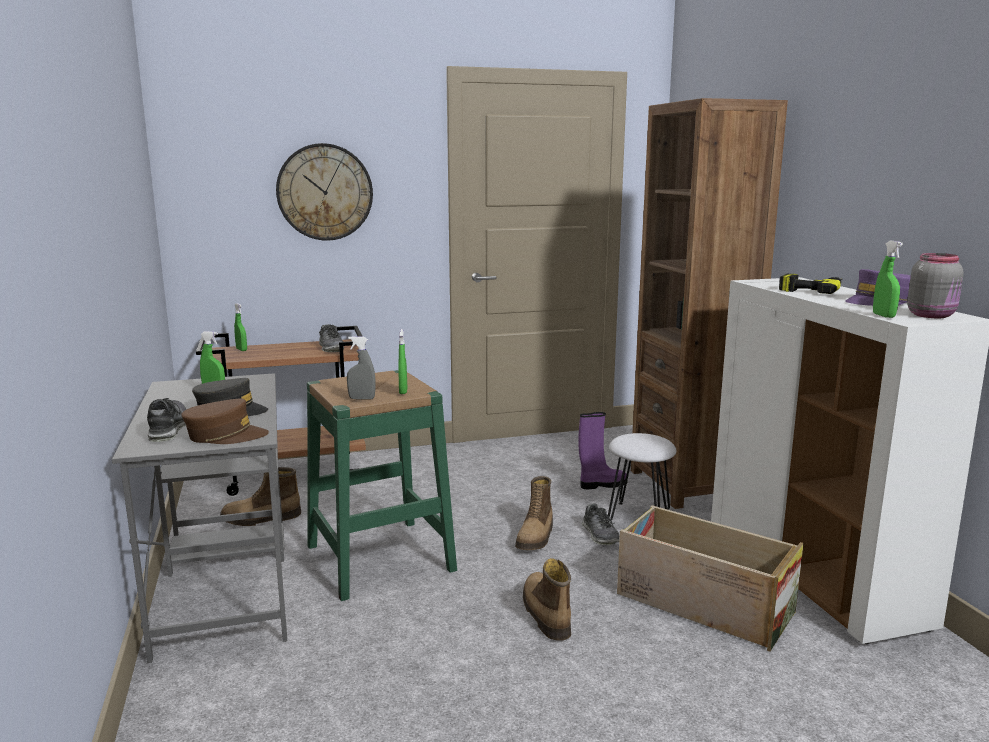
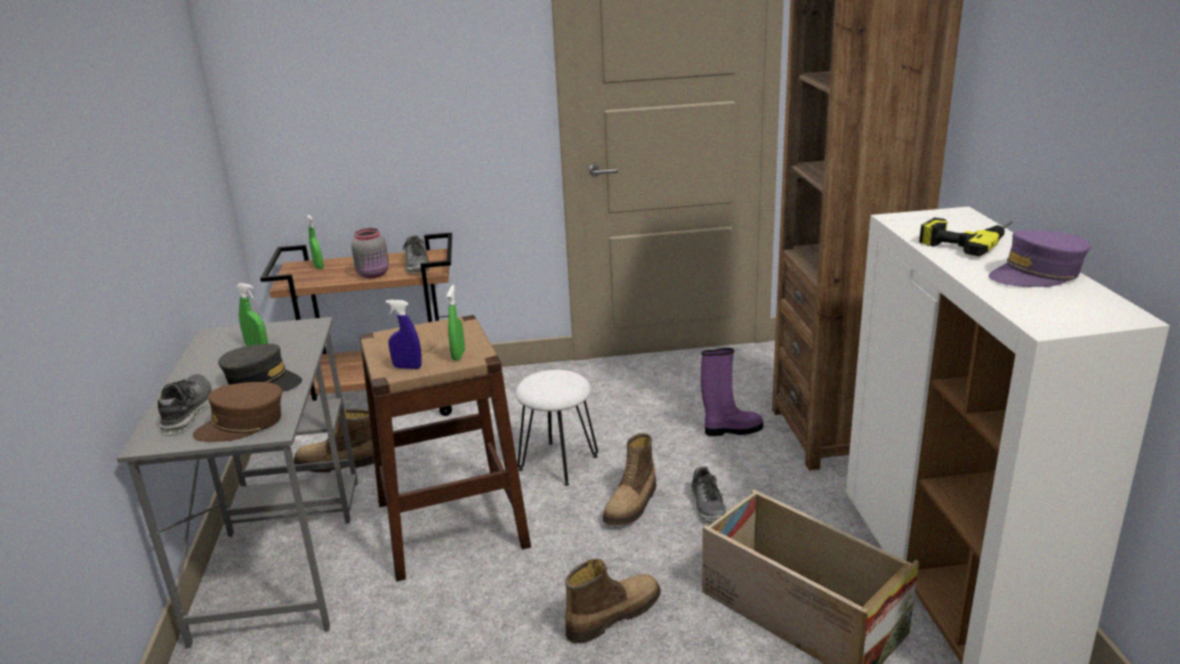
camera: 10 degrees right, 10 degrees up
brown cap [181,399,269,444] -> brown cap turned 150 degrees clockwise [193,382,282,442]
wall clock [276,143,373,241] -> none
green stool [307,370,457,601] -> brown stool [359,315,531,581]
grey spray bottle [347,336,375,400] -> blue spray bottle [386,300,422,369]
boot [523,558,571,641] -> boot turned 60 degrees clockwise [565,559,661,643]
white stool [608,433,677,521] -> white stool moved to [515,370,598,486]
green spray bottle [873,241,903,318] -> none
grey jar [907,253,964,318] -> grey jar moved to [351,228,389,278]

